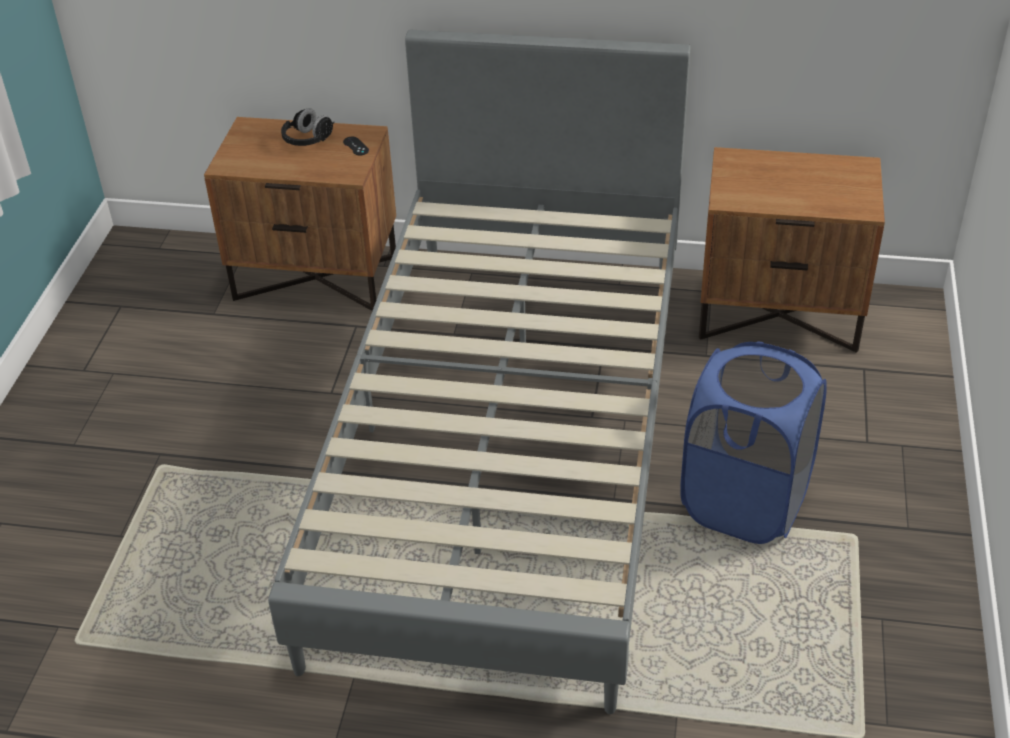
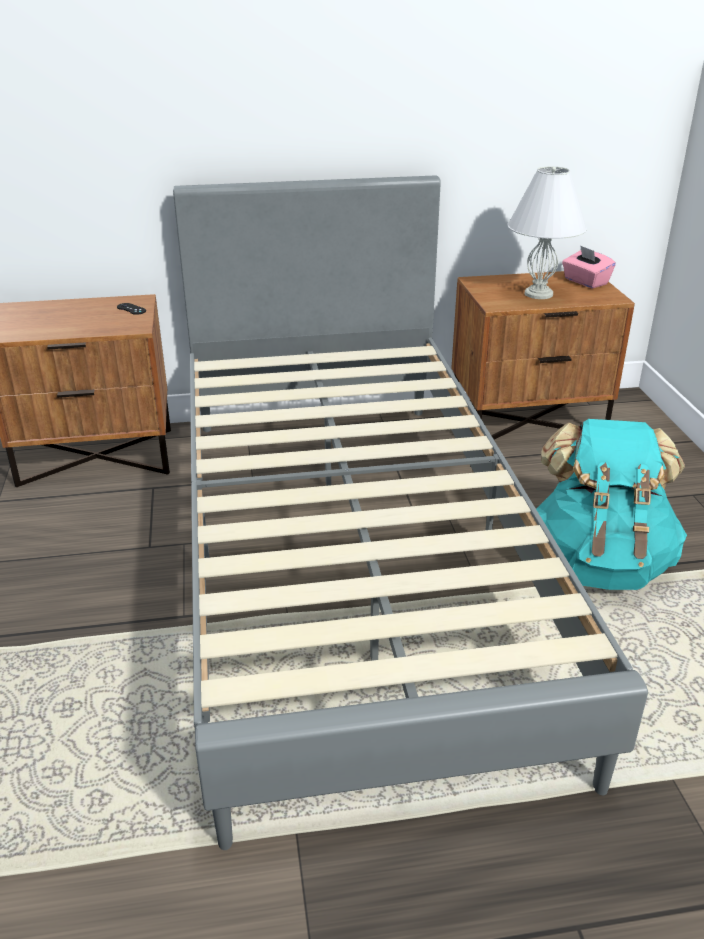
camera: 20 degrees left, 10 degrees down
black headphones [281,108,335,146] -> none
blue laundry basket [680,341,827,544] -> turquoise backpack [536,419,687,590]
none -> white table lamp [507,166,587,299]
none -> pink tissue box [562,245,616,289]

